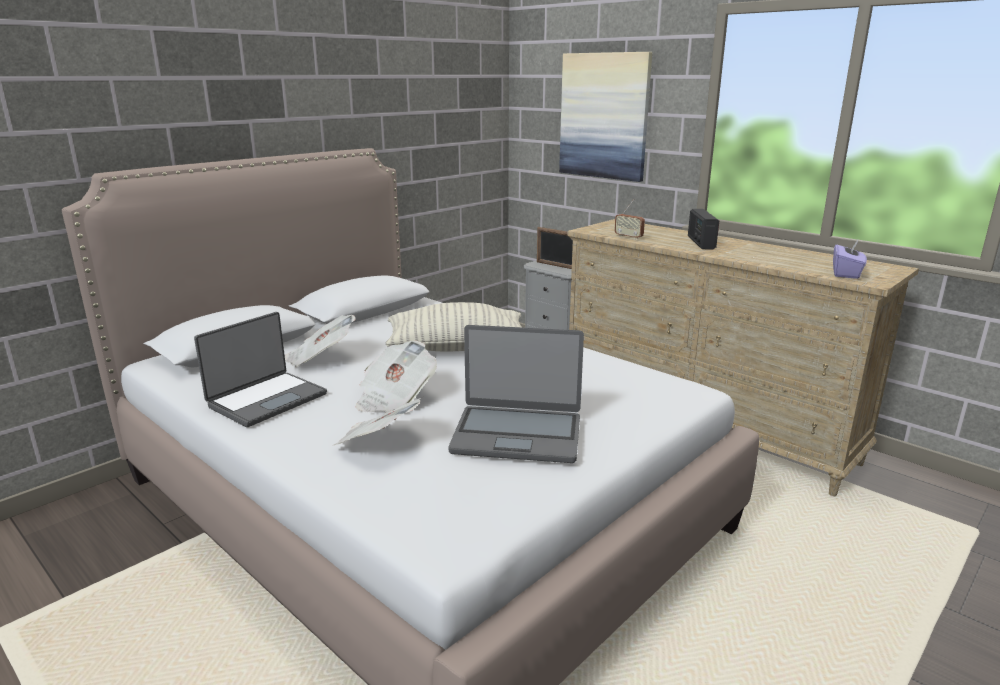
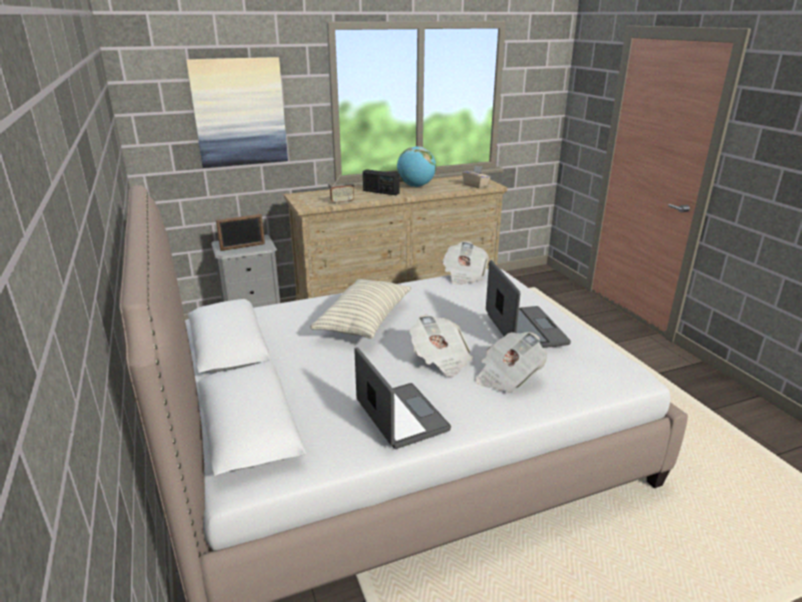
camera: 65 degrees left, 5 degrees up
newspaper [285,315,356,367] -> newspaper moved to [442,241,489,285]
laptop [449,325,584,463] -> laptop turned 45 degrees counterclockwise [486,260,571,348]
purple tissue box [833,240,867,279] -> beige tissue box [462,165,490,188]
none -> globe [397,146,436,187]

